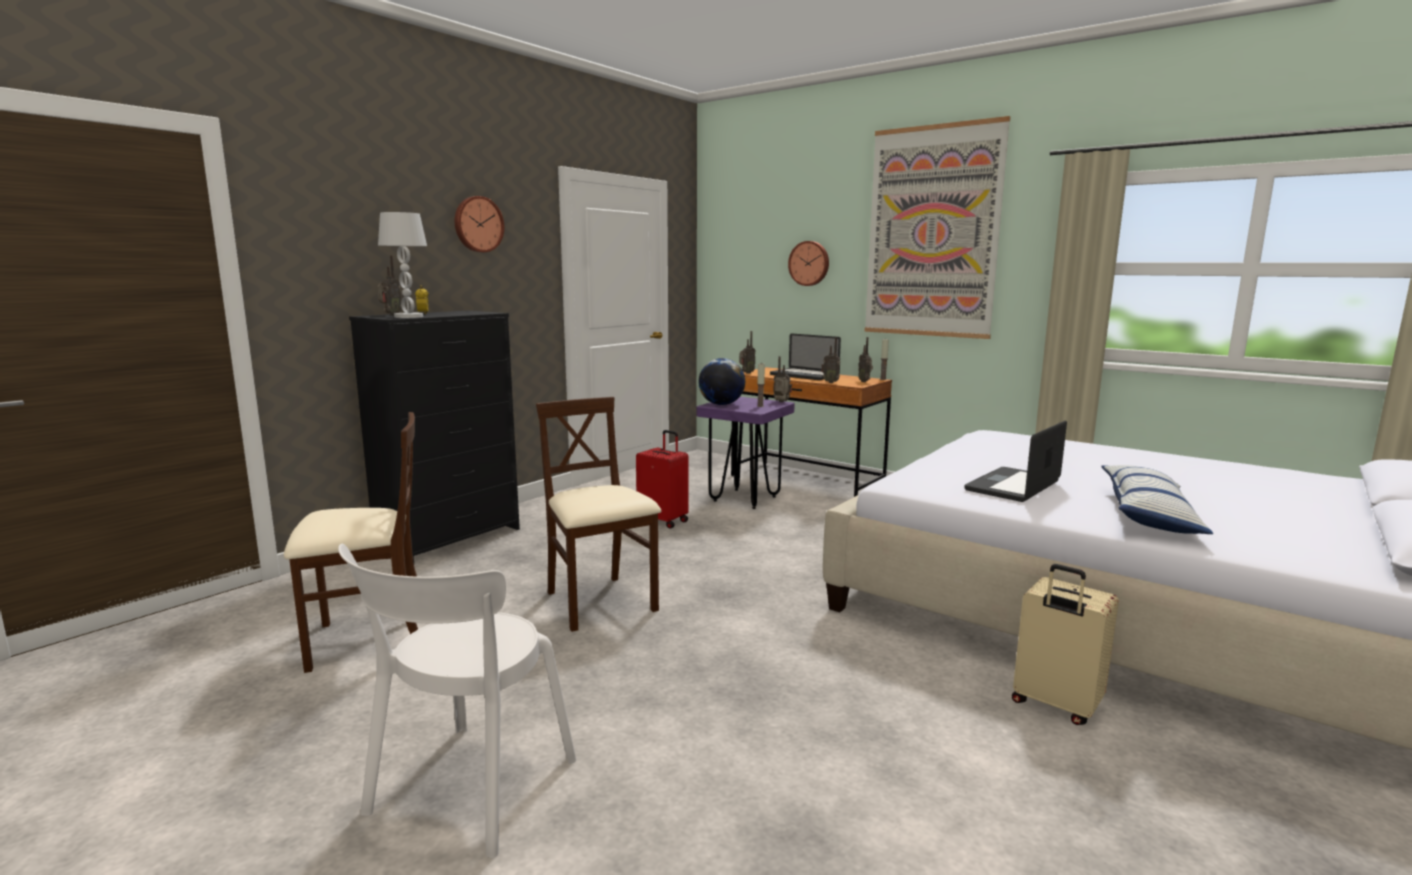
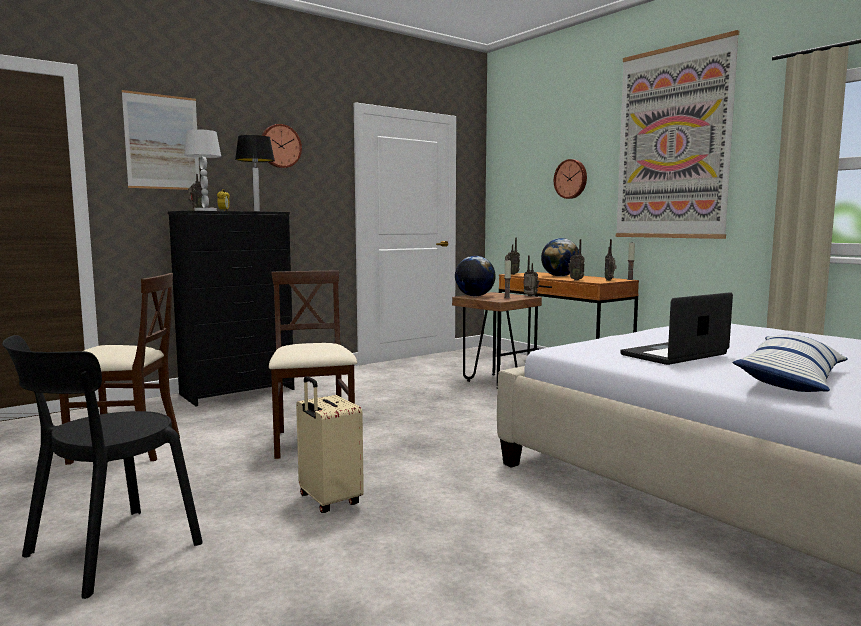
camera: 15 degrees right, 5 degrees down
white chair [338,544,576,858] -> black chair [2,335,203,599]
red suitcase [636,430,689,529] -> none
purple stool [697,397,795,509] -> brown stool [452,292,542,386]
laptop [770,333,841,380] -> globe [541,238,579,277]
beige suitcase [1012,564,1119,725] -> beige suitcase moved to [296,376,364,513]
none -> picture [122,90,200,190]
none -> table lamp [235,135,275,212]

